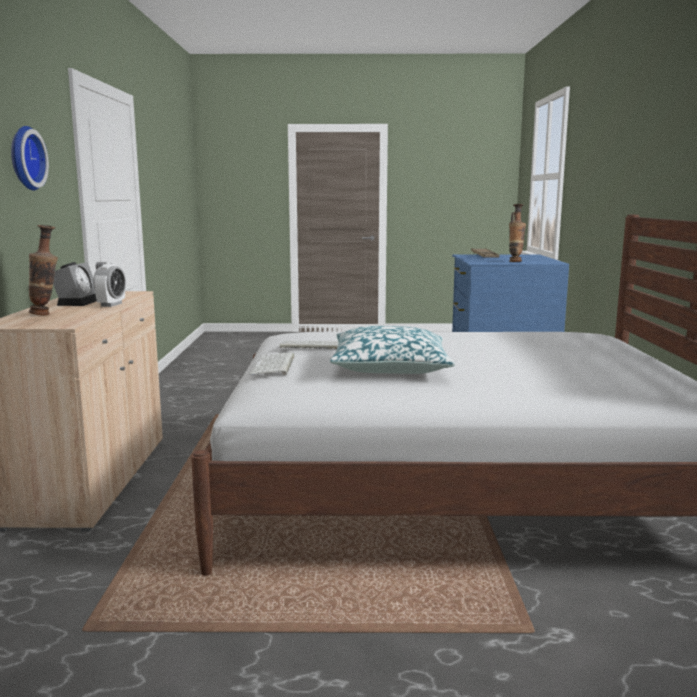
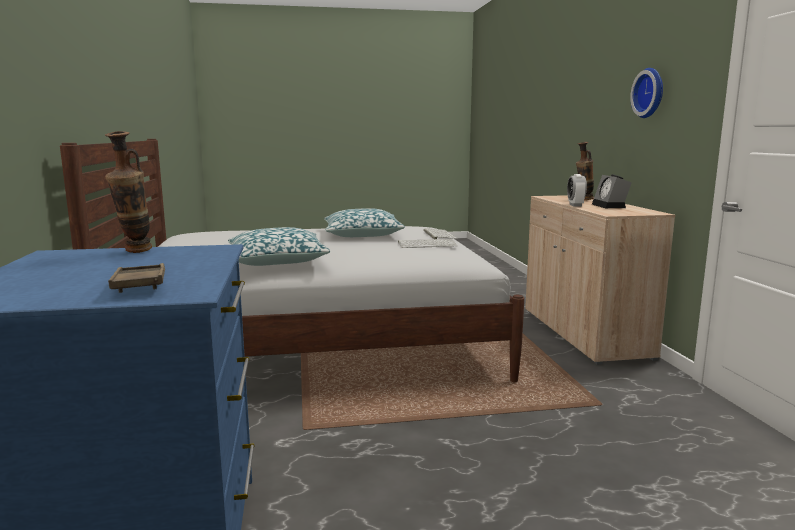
camera: 170 degrees right, 0 degrees up
none -> pillow [228,227,330,266]

